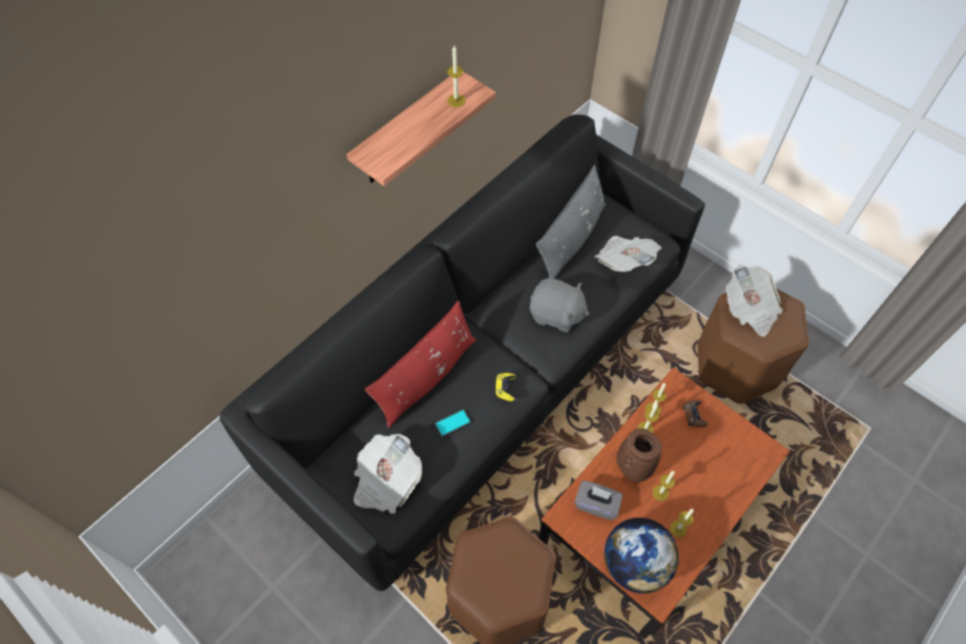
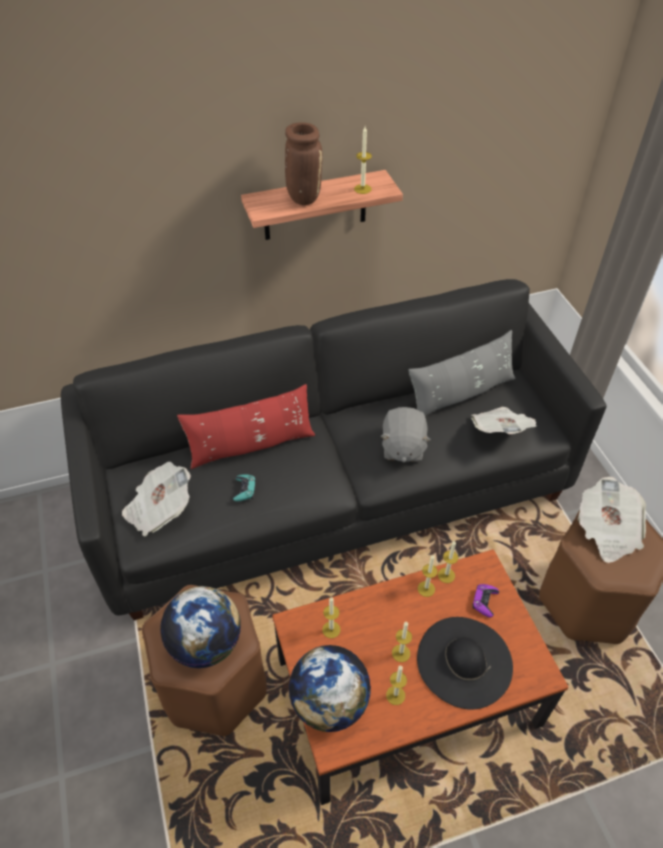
camera: 30 degrees right, 10 degrees down
phone [435,409,471,437] -> turquoise game controller [233,474,256,502]
yellow game controller [495,373,516,401] -> none
grey plush toy [530,278,589,332] -> grey plush toy turned 45 degrees clockwise [380,407,431,462]
grey tissue box [575,481,623,520] -> candle [322,597,341,638]
brown vase [616,428,662,482] -> brown vase moved to [285,122,323,205]
brown game controller [683,400,708,427] -> purple game controller [472,584,499,617]
none -> globe [160,586,241,668]
none -> black hat [417,617,513,709]

